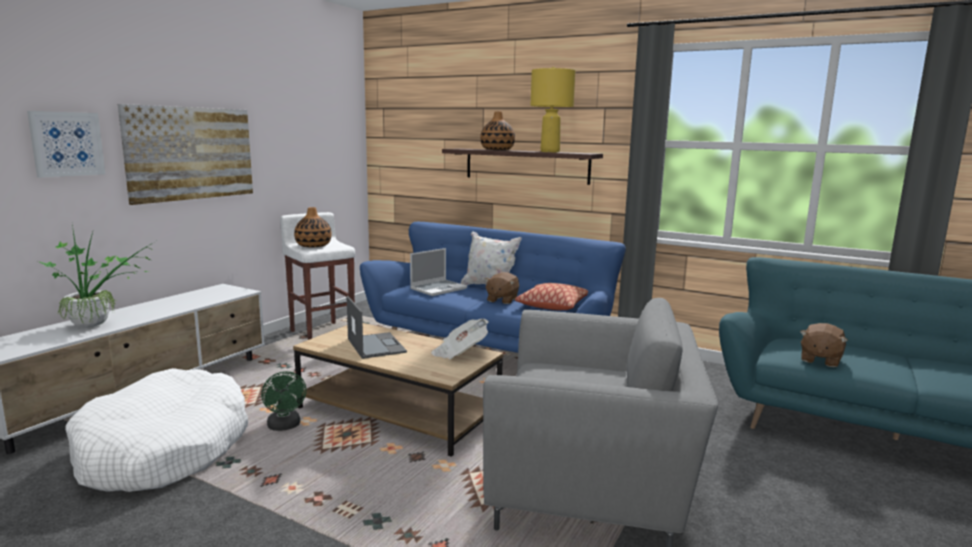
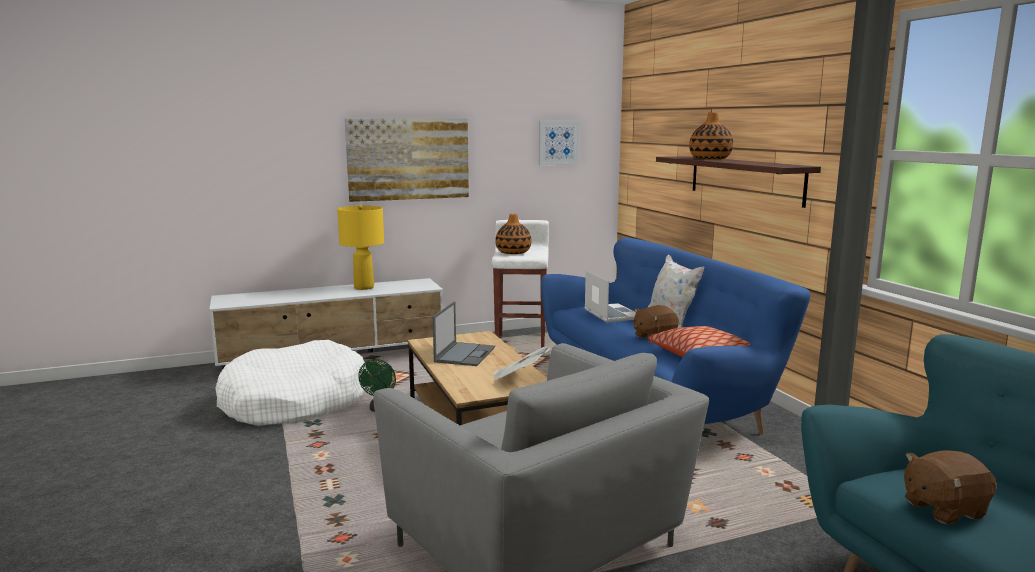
camera: 40 degrees right, 0 degrees up
picture [27,111,105,178] -> picture moved to [539,121,580,165]
potted plant [38,224,156,327] -> none
laptop [410,248,467,296] -> laptop turned 105 degrees counterclockwise [584,270,636,322]
yellow table lamp [530,67,575,152] -> yellow table lamp moved to [337,205,384,290]

